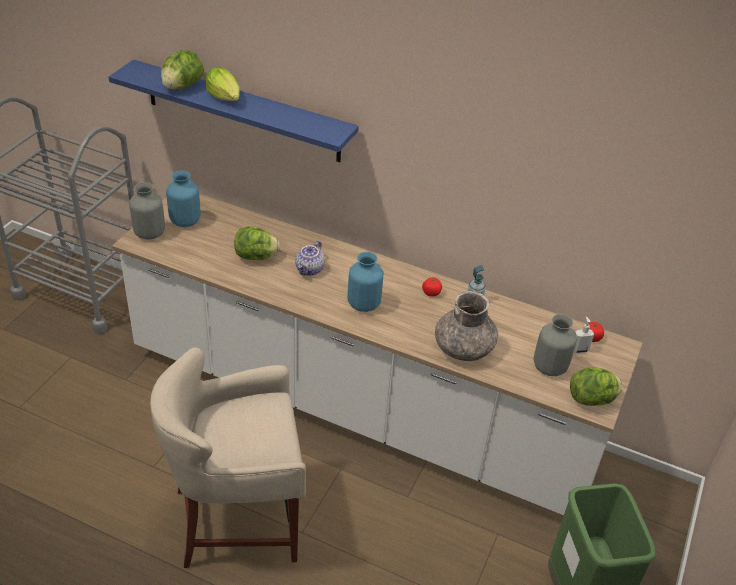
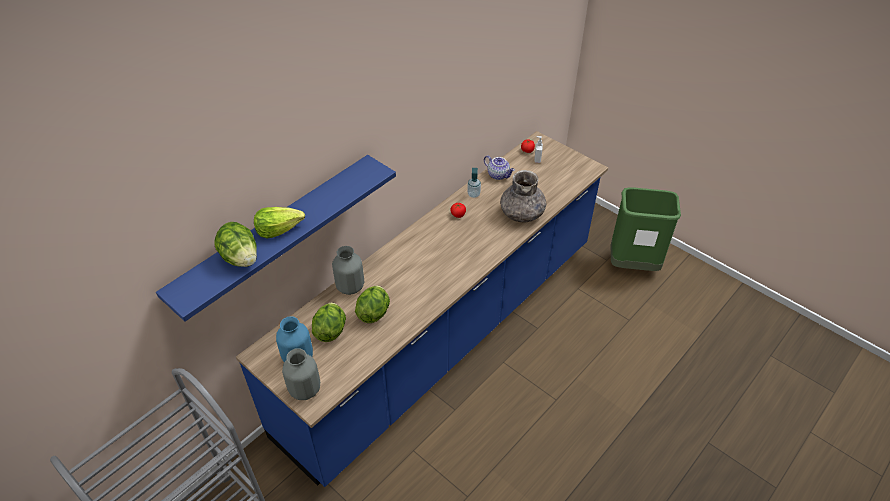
camera: 70 degrees left, 5 degrees up
white counter [112,194,643,515] -> blue counter [236,131,608,487]
beige stool [150,348,306,568] -> none
teapot [295,240,325,276] -> teapot moved to [484,155,515,180]
blue vase [348,252,383,312] -> none
grey vase [534,314,577,376] -> grey vase moved to [332,246,364,295]
lettuce [570,367,622,406] -> lettuce moved to [312,302,346,342]

